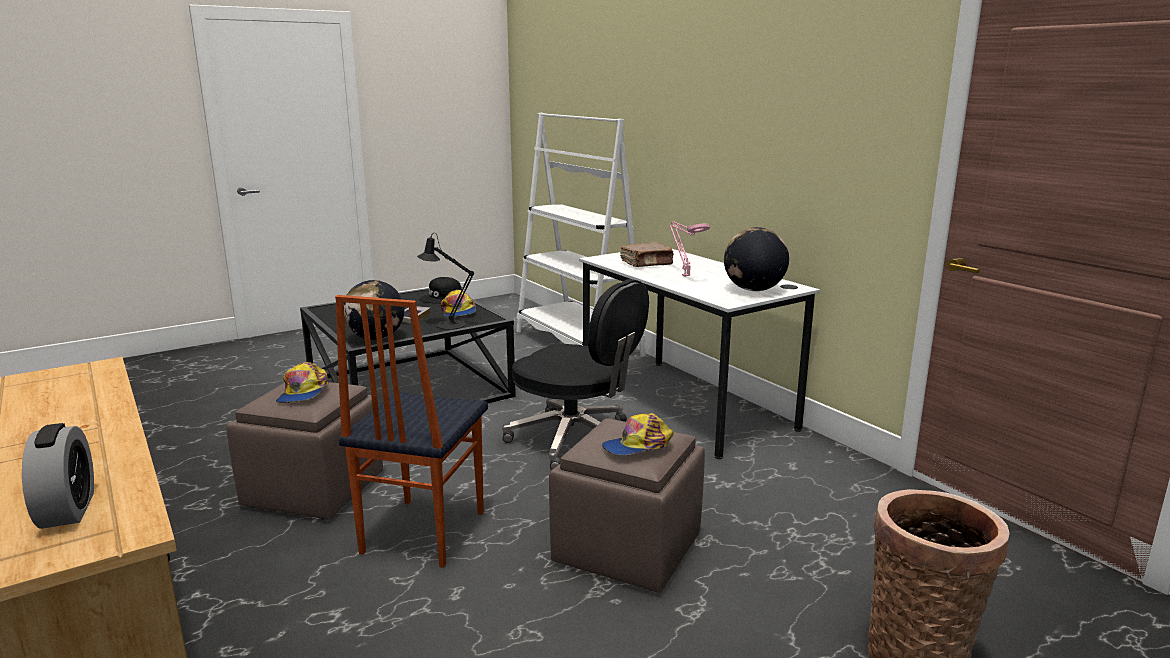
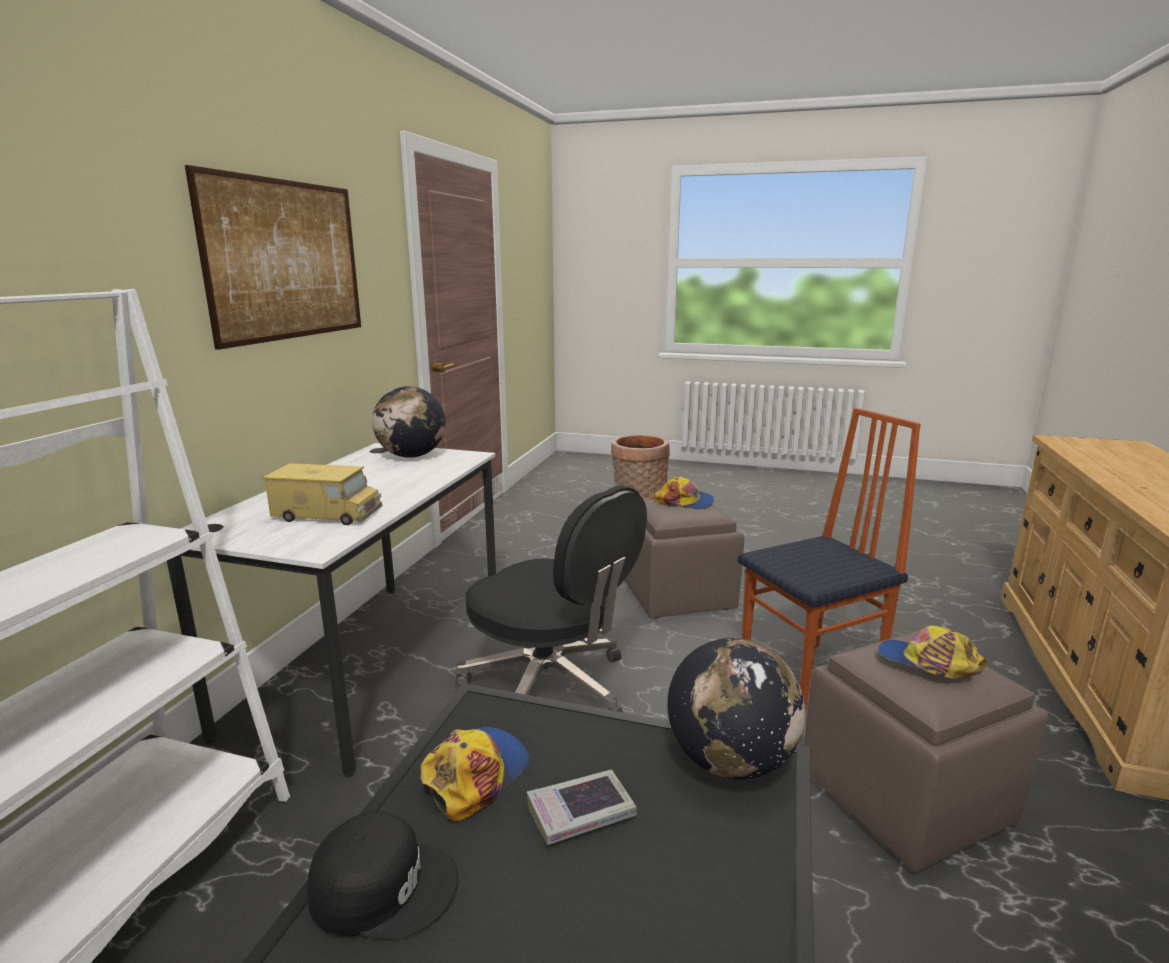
camera: 130 degrees left, 0 degrees up
alarm clock [22,423,94,529] -> none
cap [276,362,329,403] -> cap turned 105 degrees counterclockwise [878,625,987,679]
black table lamp [417,233,474,330] -> none
black office chair [502,279,649,470] -> black office chair turned 135 degrees clockwise [456,485,647,712]
brown book [620,242,674,267] -> toy truck [262,463,382,525]
pink table lamp [670,221,710,277] -> none
none -> picture [185,165,361,350]

